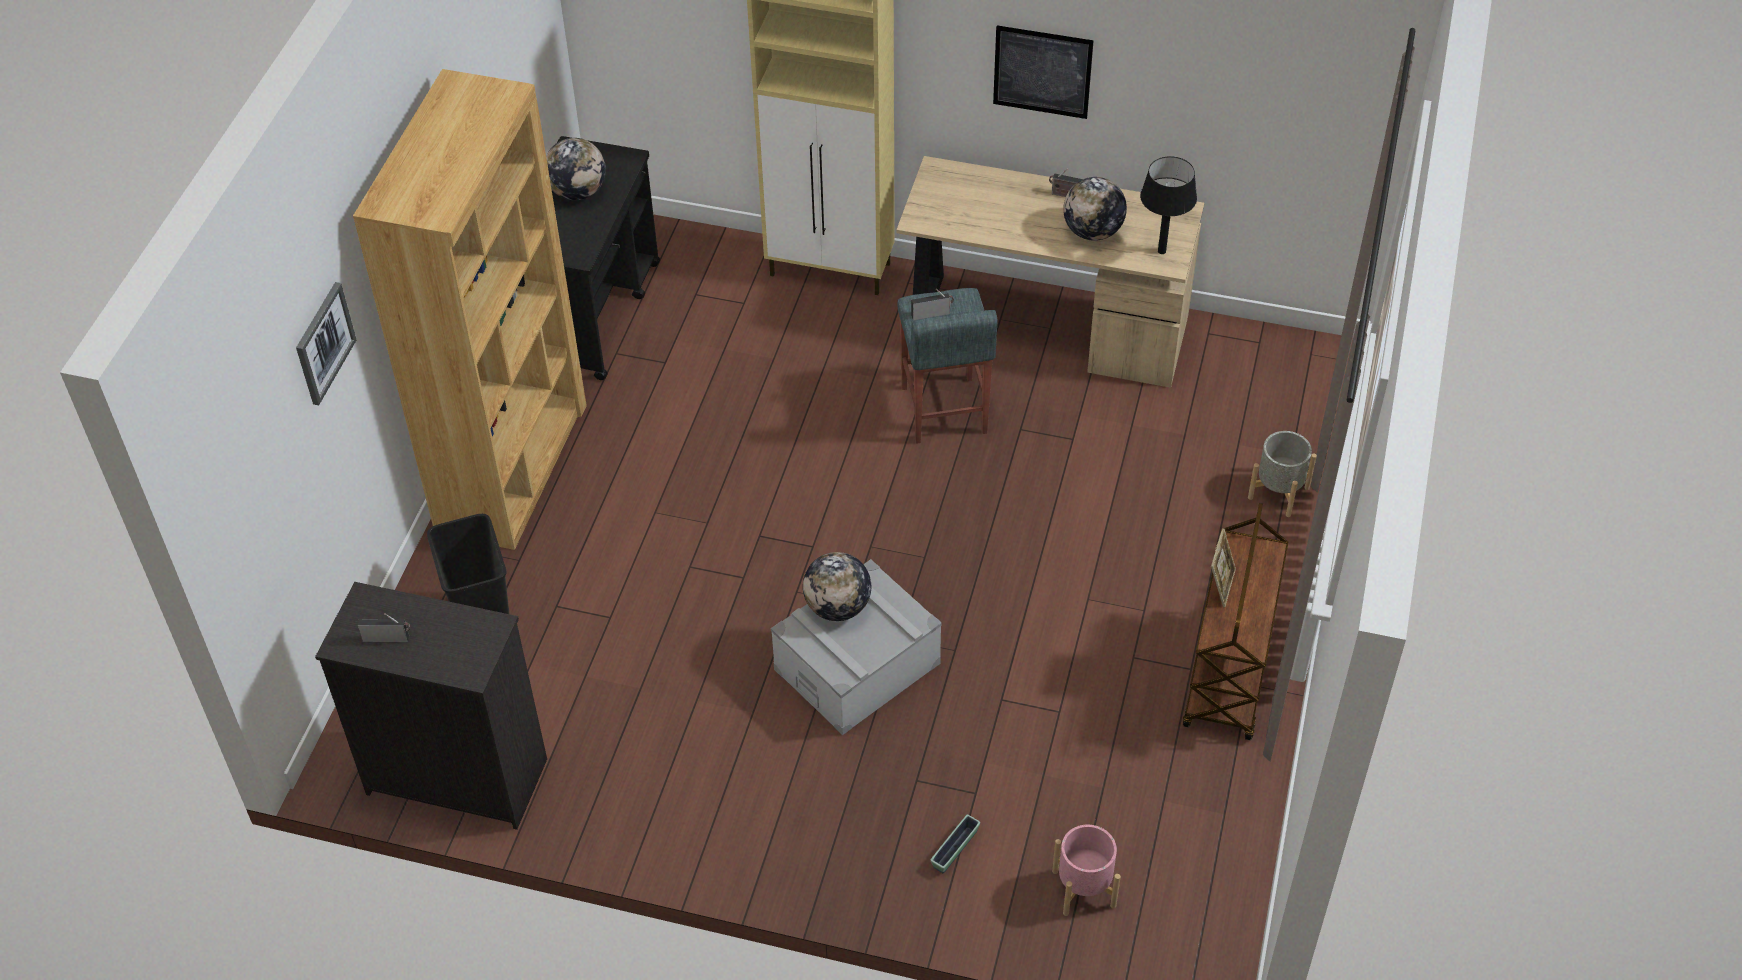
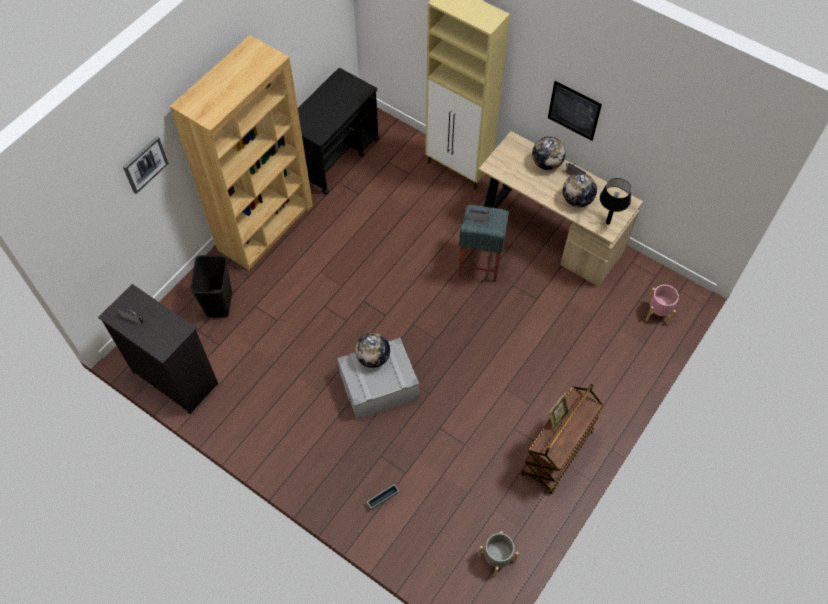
camera: 20 degrees right, 10 degrees up
globe [546,138,606,200] -> globe moved to [532,137,566,170]
pink planter [1052,825,1121,916] -> pink planter moved to [646,285,679,325]
grey planter [1248,431,1317,517] -> grey planter moved to [478,531,519,577]

